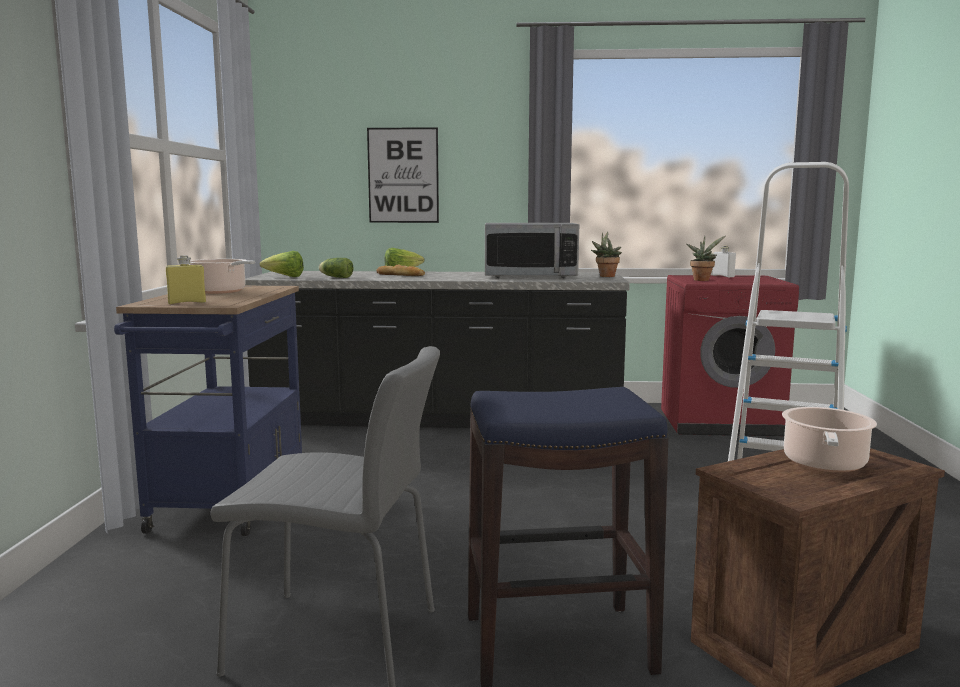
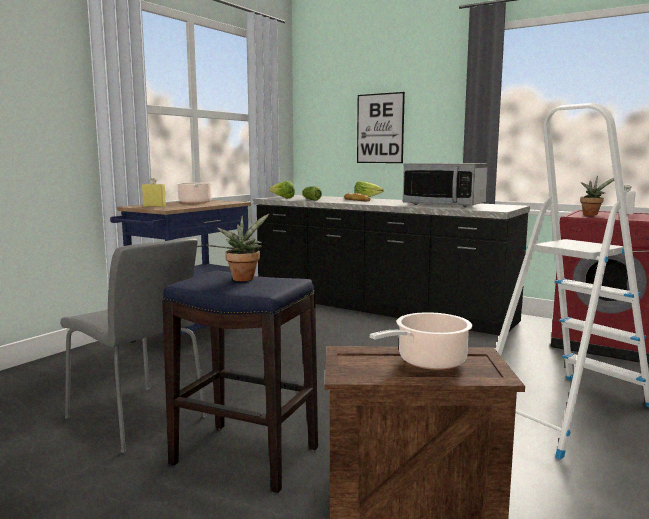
camera: 30 degrees right, 0 degrees up
potted plant [591,232,622,277] -> potted plant moved to [217,214,269,281]

